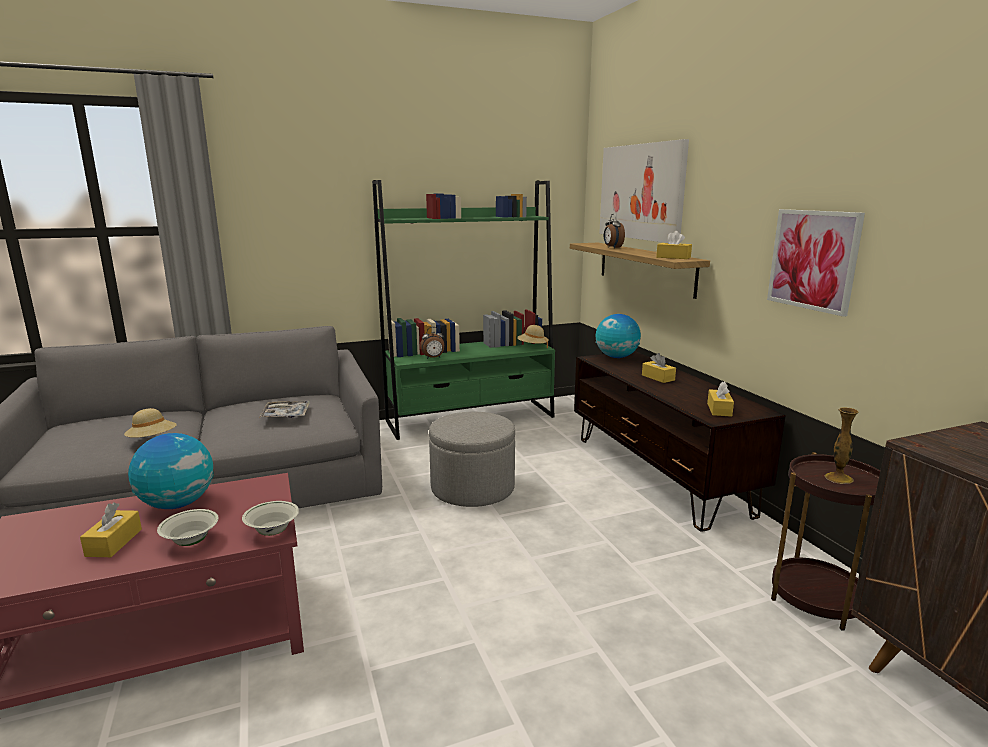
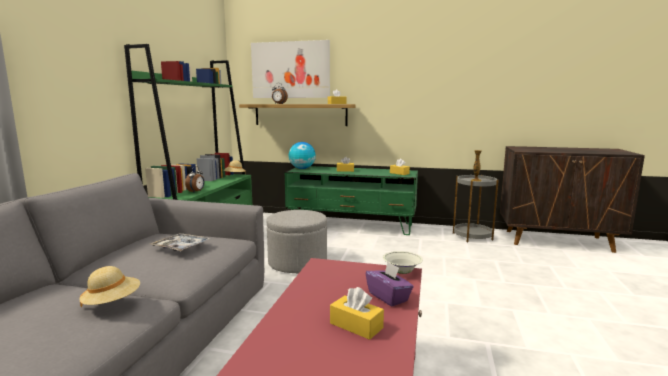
camera: 55 degrees left, 5 degrees down
globe [128,433,214,509] -> none
white bowl [157,509,219,546] -> purple tissue box [366,262,414,306]
brown tv stand [574,351,786,532] -> green tv stand [285,166,418,235]
picture [767,209,865,317] -> none
brown side table [771,452,880,630] -> grey side table [453,175,499,242]

